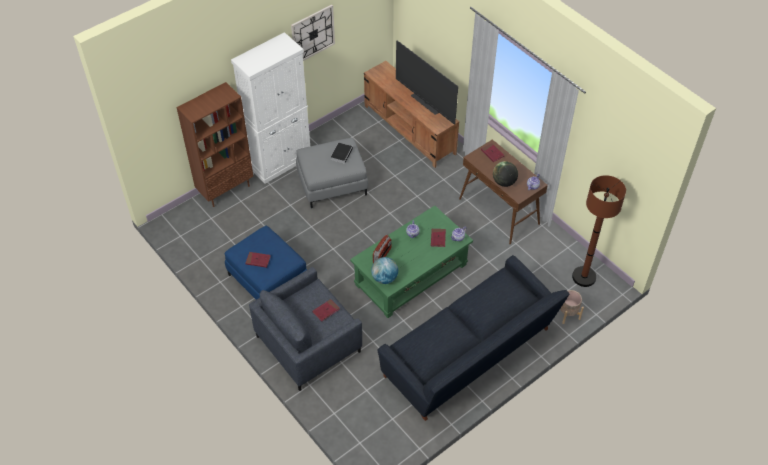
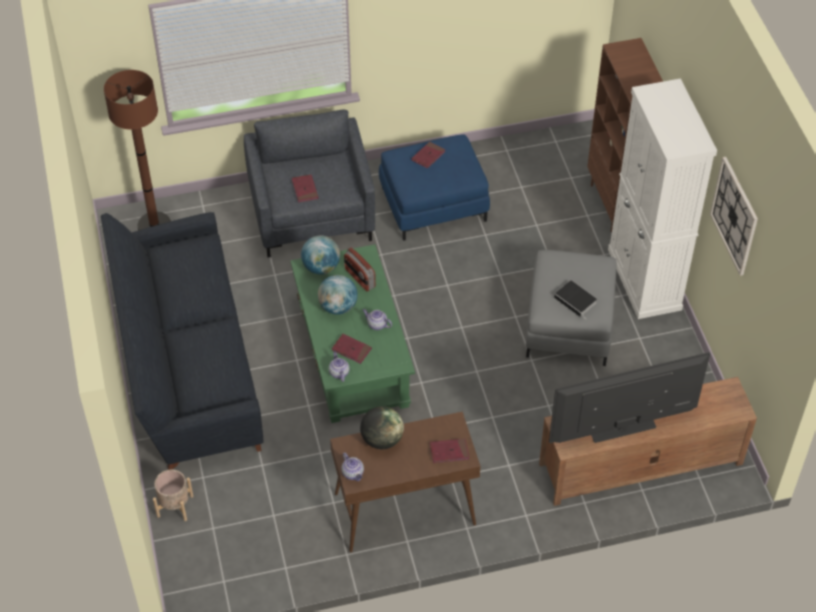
camera: 115 degrees right, 0 degrees up
brown floor lamp [572,175,626,287] -> brown floor lamp moved to [104,70,171,231]
none -> globe [318,275,358,315]

